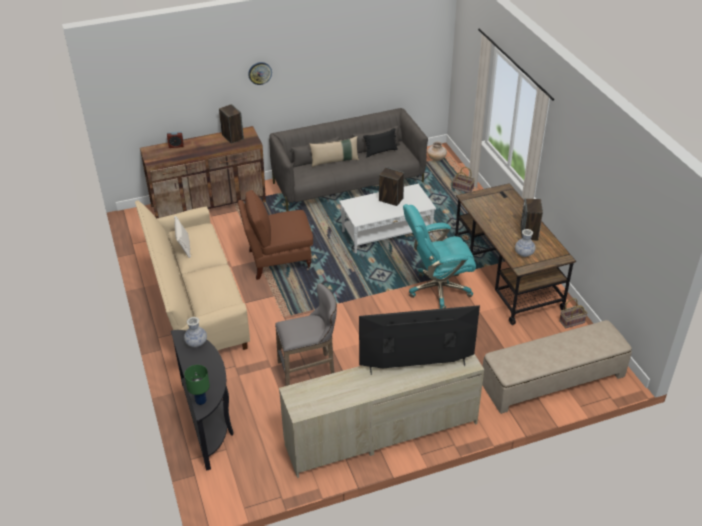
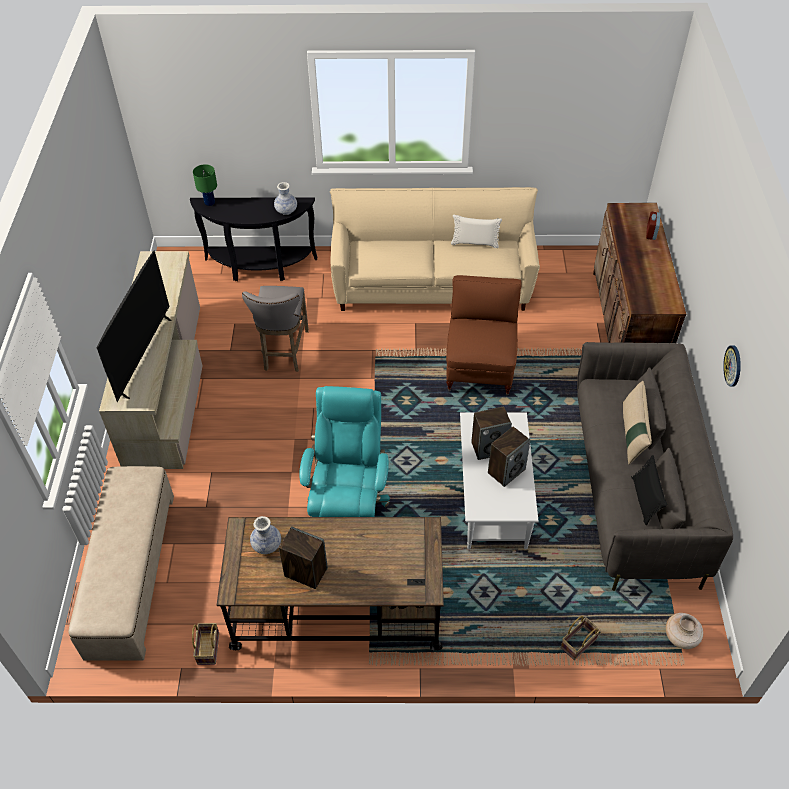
camera: 110 degrees right, 10 degrees up
speaker [219,104,244,144] -> speaker moved to [471,406,512,460]
wall clock [248,62,272,85] -> wall clock moved to [723,346,741,386]

